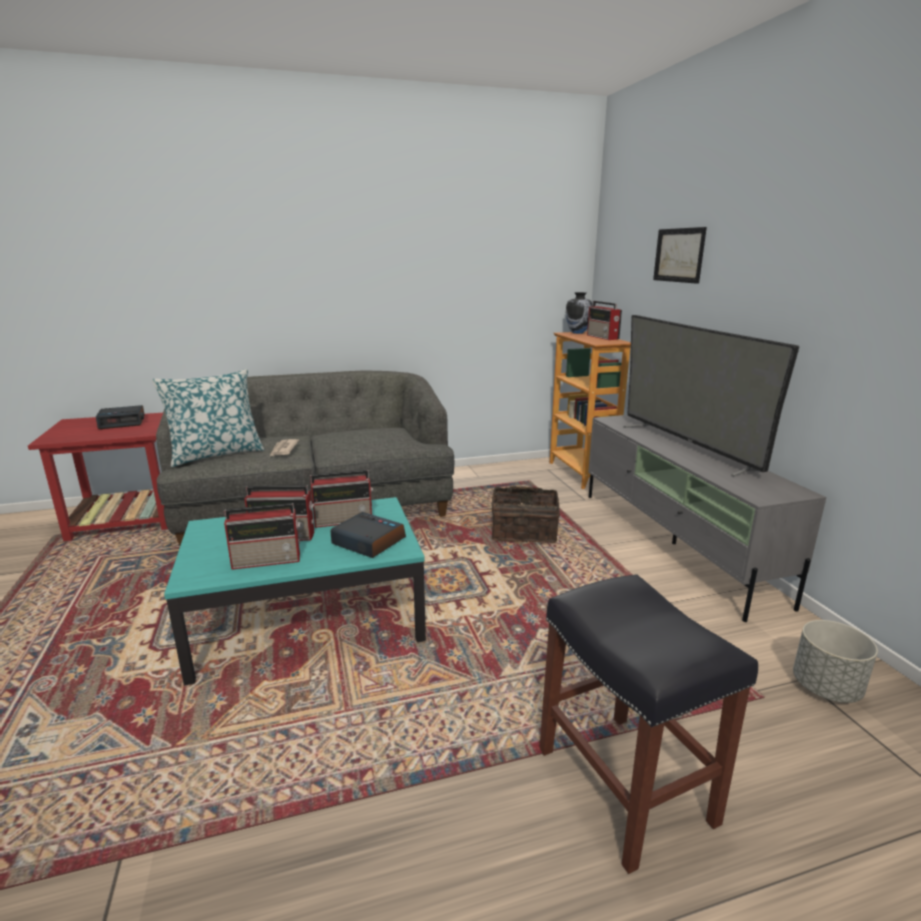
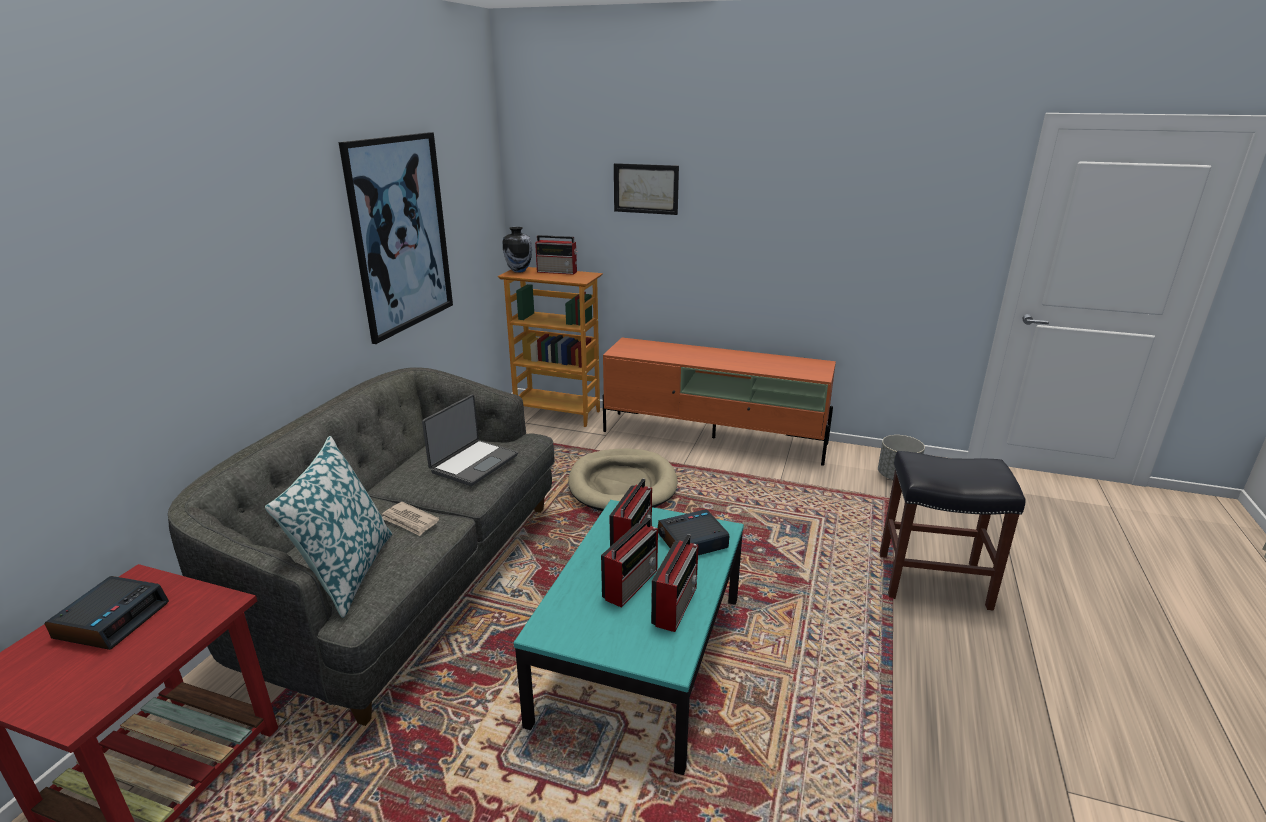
camera: 55 degrees left, 5 degrees up
basket [491,484,560,543] -> beige dog bed [568,449,677,511]
grey tv stand [588,415,826,622] -> orange tv stand [603,338,836,466]
television [624,315,799,477] -> none
none -> picture [339,132,453,344]
none -> laptop [422,395,518,486]

